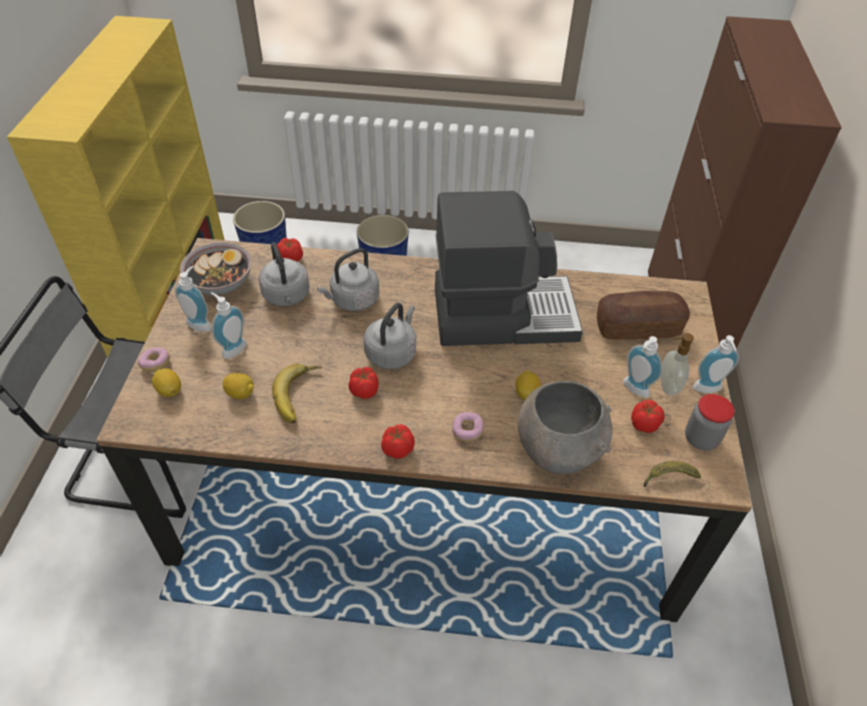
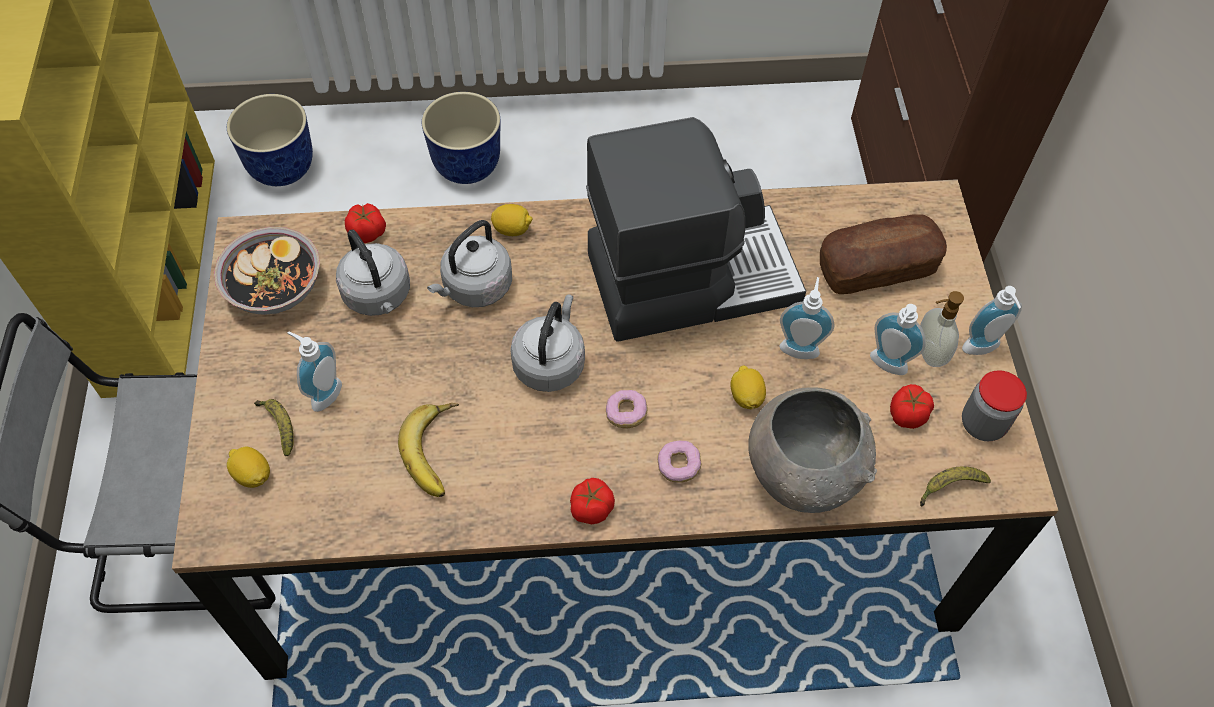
camera: 10 degrees left, 10 degrees up
donut [138,348,170,372] -> donut moved to [606,390,648,428]
soap dispenser [175,266,211,332] -> soap dispenser moved to [779,277,835,359]
lemon [223,373,254,399] -> lemon moved to [491,204,533,236]
tomato [348,367,379,399] -> none
none -> banana [254,399,294,456]

